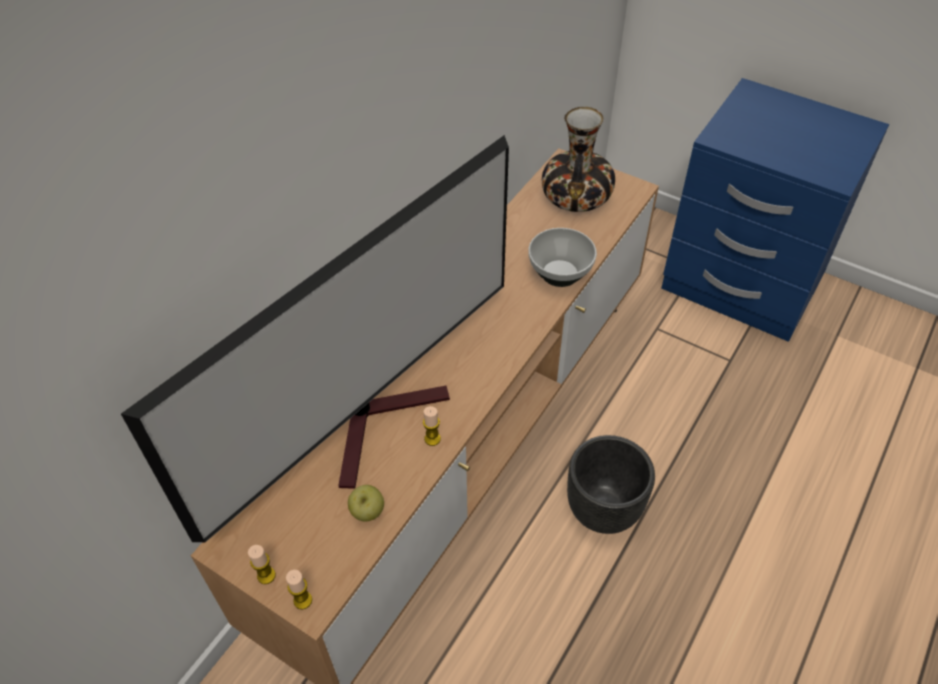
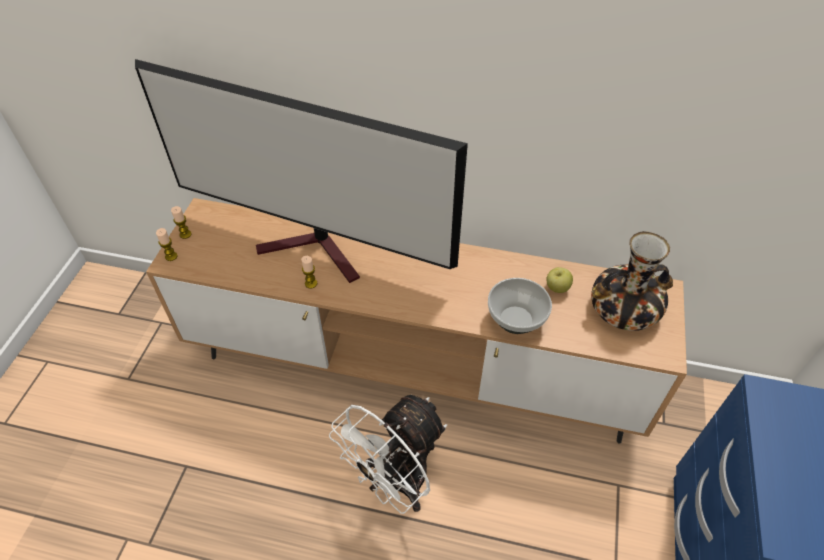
camera: 70 degrees right, 0 degrees up
apple [348,485,384,522] -> apple moved to [546,267,573,293]
black planter [567,435,655,534] -> white fan [329,395,447,514]

